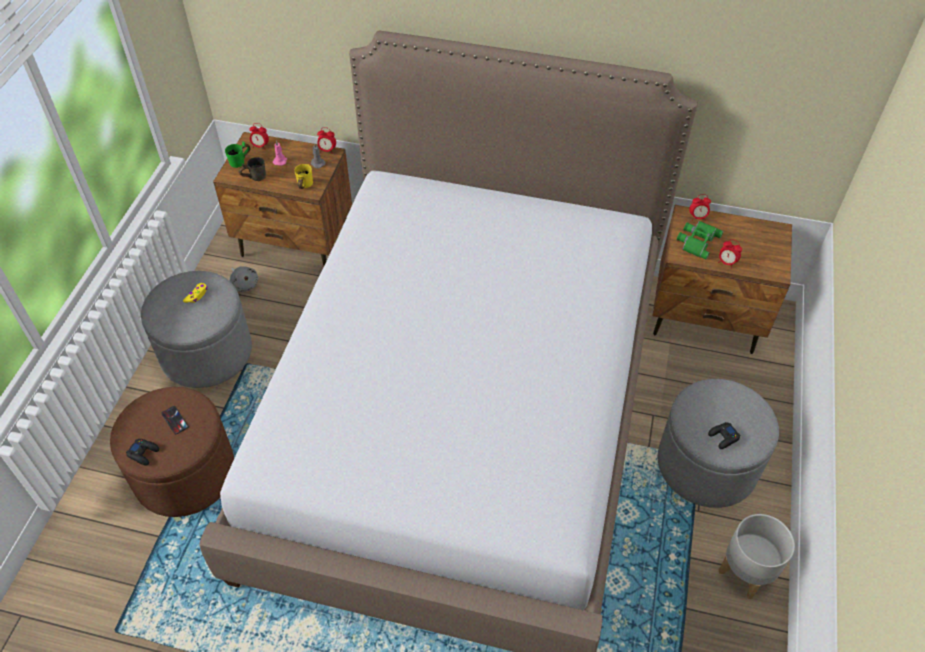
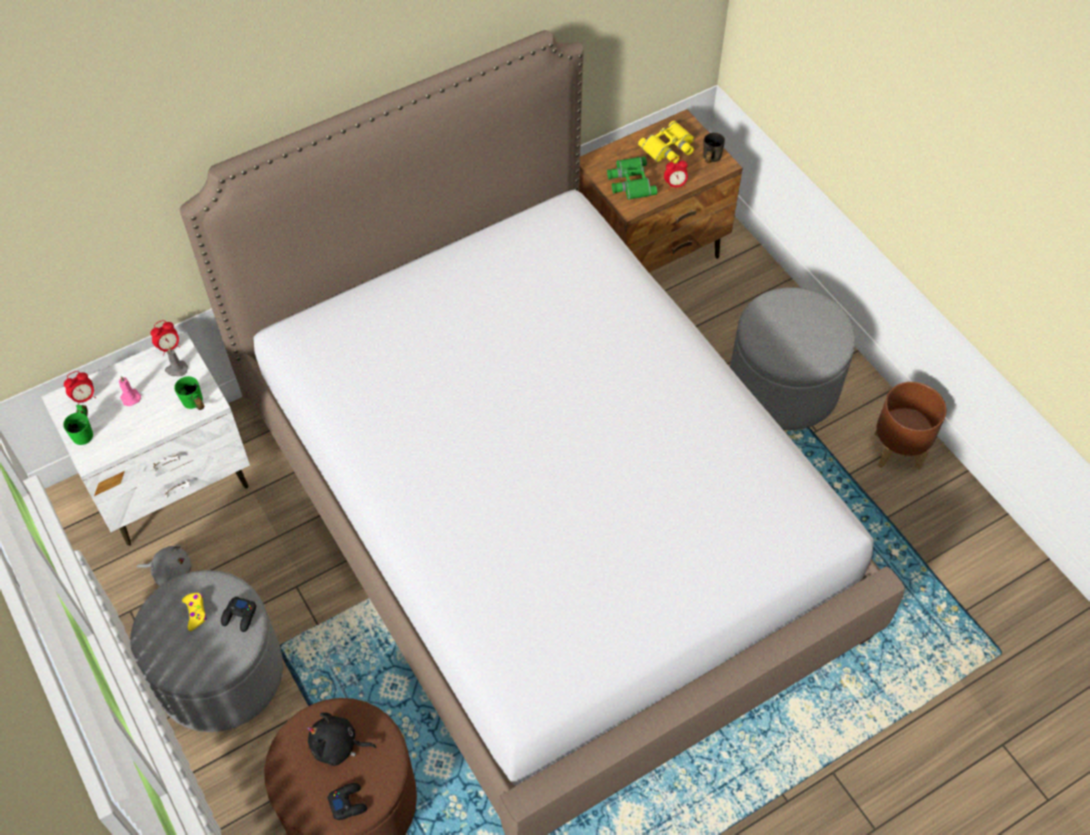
camera: 45 degrees left, 5 degrees up
phone [161,406,189,435] -> black plush toy [307,712,377,766]
brown nightstand [213,132,352,265] -> white nightstand [41,332,250,546]
grey mug [239,157,266,181] -> grey mug moved to [703,133,725,163]
yellow mug [294,164,313,189] -> green mug [174,376,204,410]
alarm clock [689,194,711,221] -> none
black game controller [708,422,740,449] -> black game controller moved to [221,596,256,632]
grey planter [719,514,795,599] -> brown planter [875,382,946,470]
none -> yellow binoculars [638,121,694,163]

